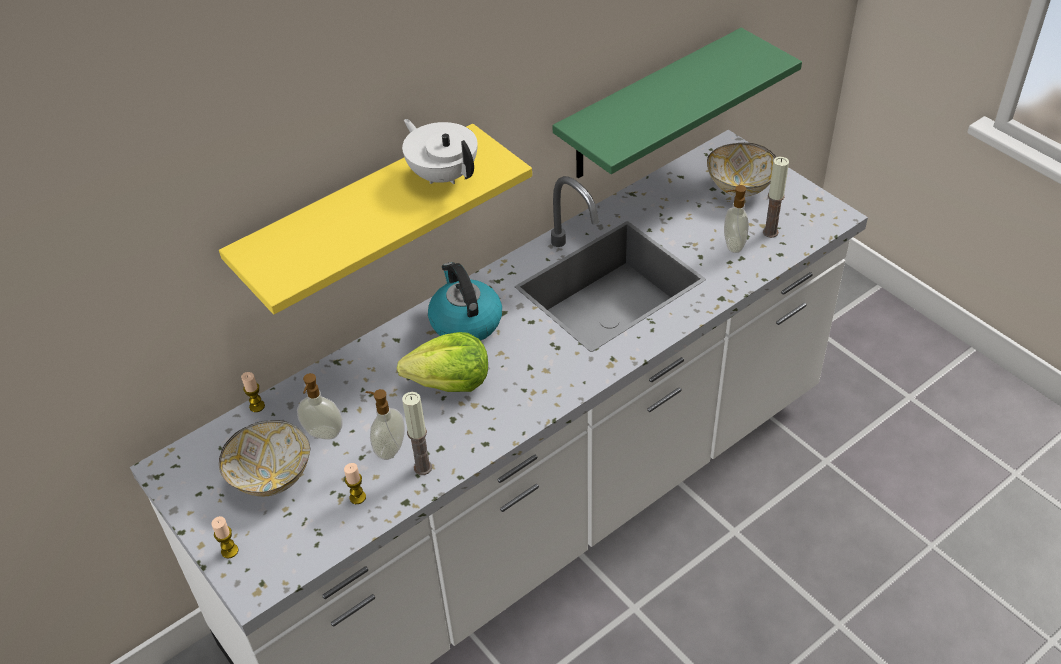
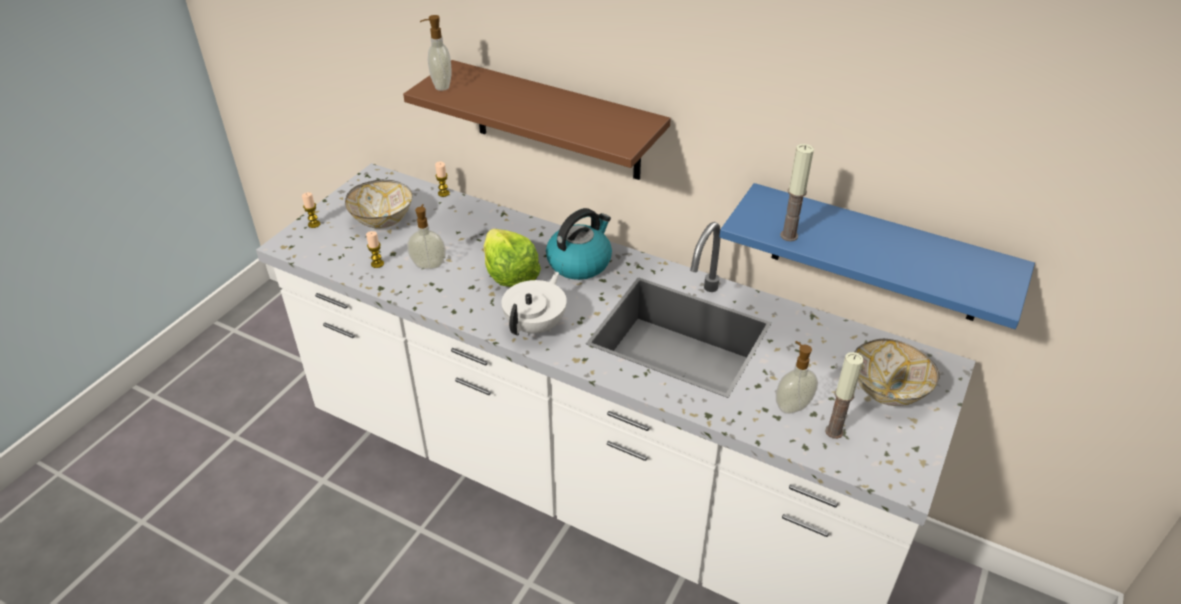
camera: 65 degrees right, 5 degrees down
yellow shelf [219,124,532,314] -> brown shelf [403,60,671,180]
soap dispenser [297,373,343,440] -> soap dispenser moved to [420,15,452,91]
white teapot [402,119,478,184] -> white teapot moved to [501,272,567,336]
candle [402,392,432,475] -> candle moved to [780,144,814,241]
green shelf [553,28,802,178] -> blue shelf [719,183,1035,329]

